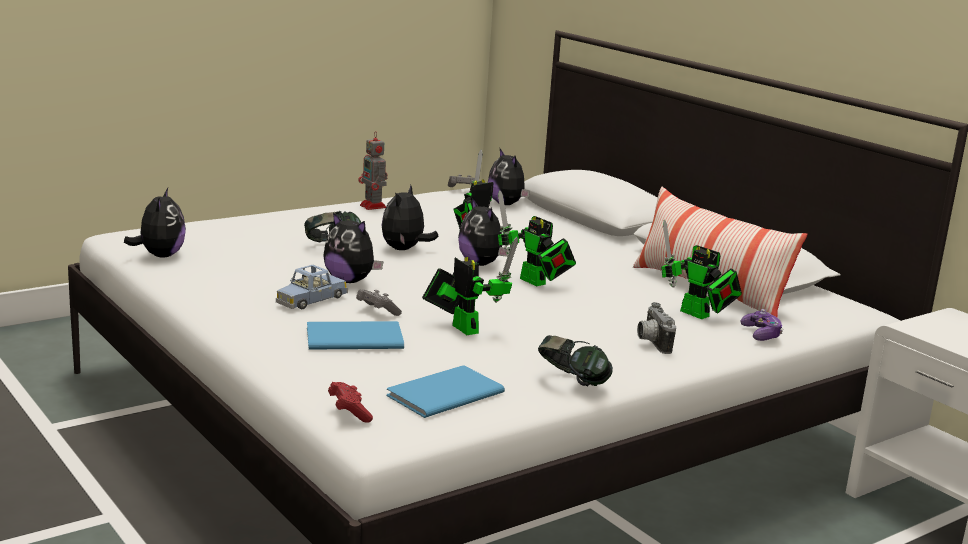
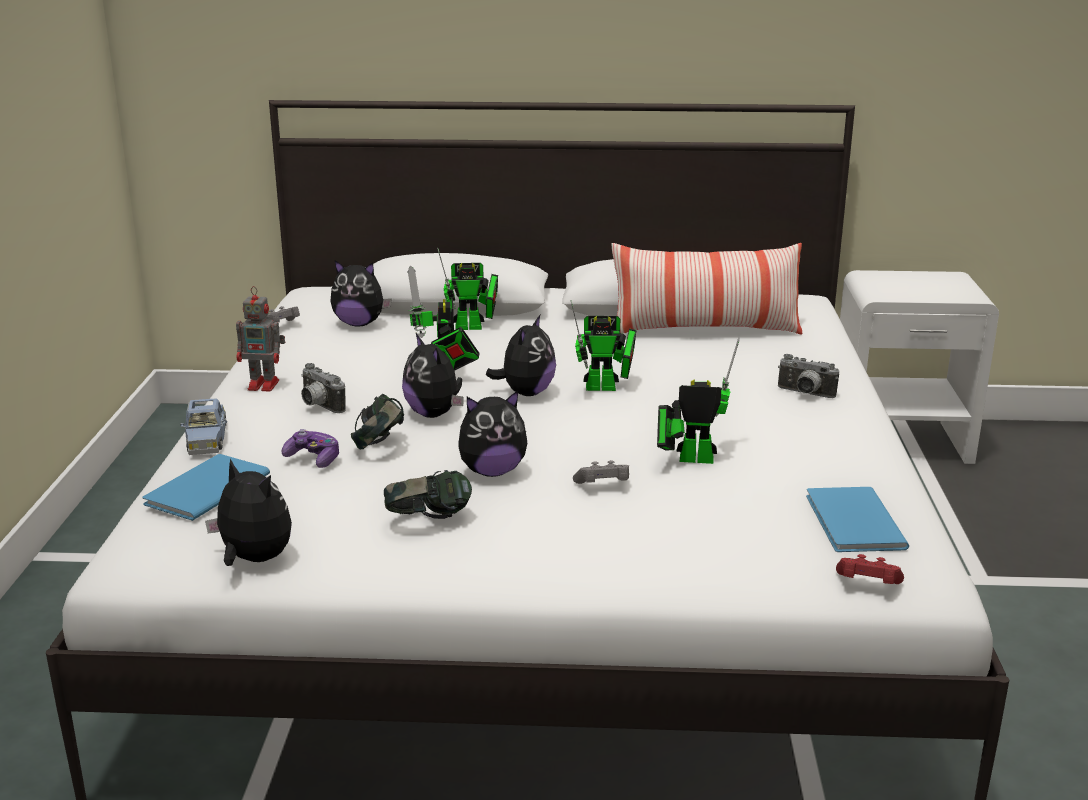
camera: 50 degrees left, 5 degrees up
blue toy car [276,265,348,309] -> blue toy car moved to [180,398,227,455]
blue book [307,321,404,350] -> blue book moved to [143,454,270,521]
plush toy [458,198,508,266] -> plush toy turned 75 degrees counterclockwise [486,315,556,396]
headphones [538,335,613,386] -> headphones moved to [384,470,472,519]
toy robot [661,220,742,319] -> toy robot moved to [437,248,498,330]
game controller [741,309,783,341] -> game controller moved to [282,429,339,468]
none -> camera [301,363,346,413]

